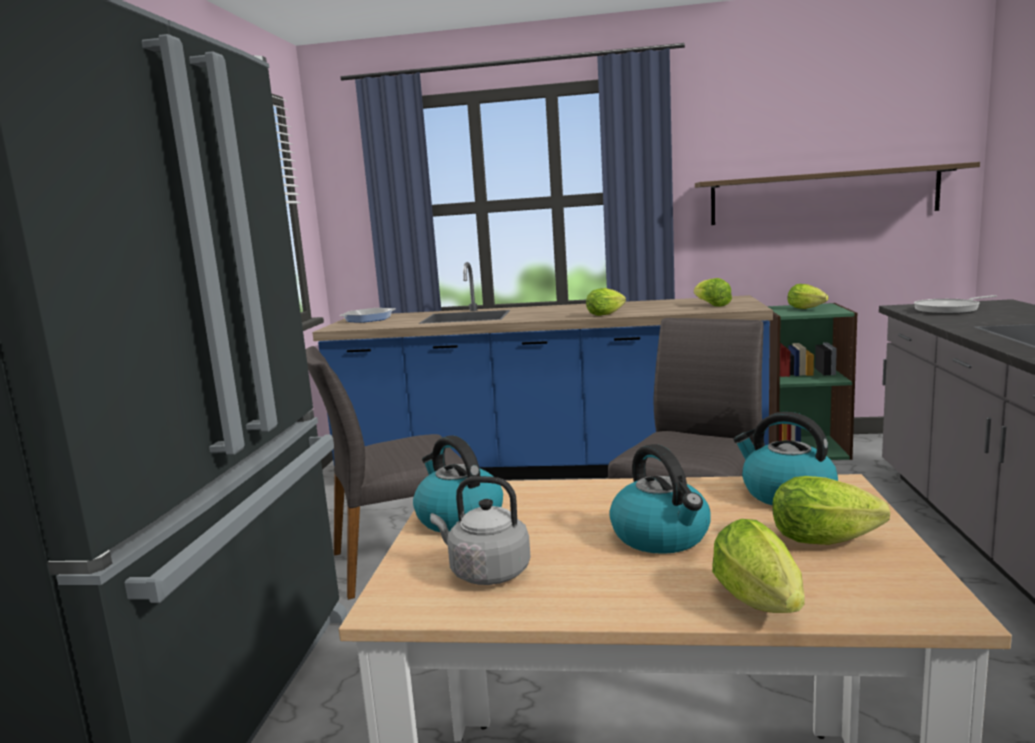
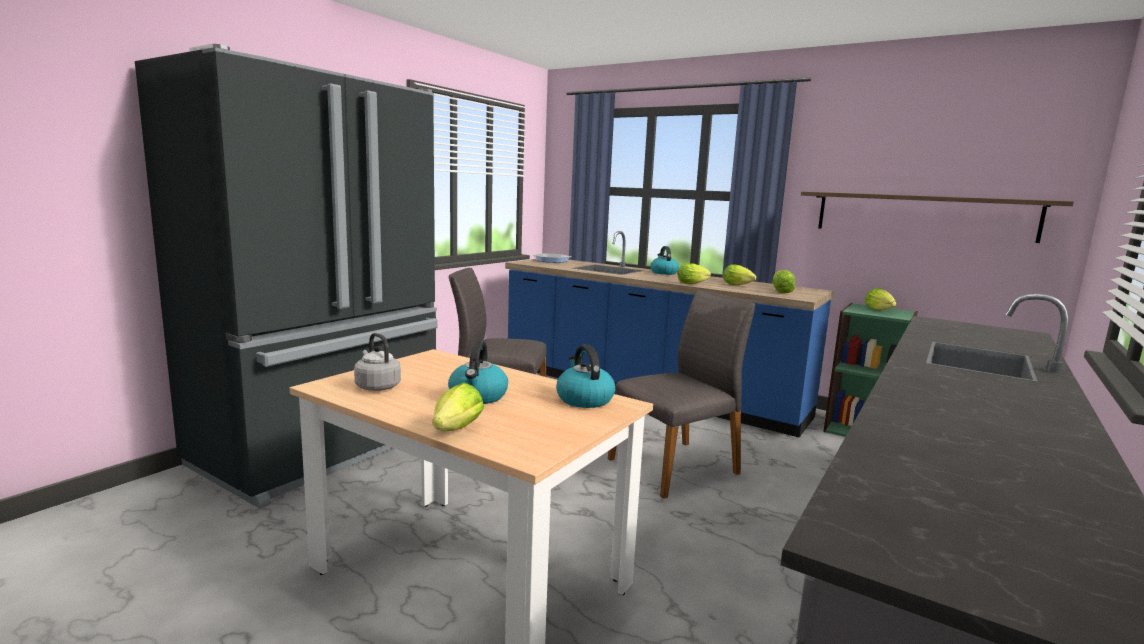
camera: 25 degrees right, 0 degrees up
kettle [413,435,503,532] -> kettle moved to [650,246,679,275]
lettuce [772,476,890,545] -> lettuce moved to [723,264,756,285]
frying pan [914,295,997,314] -> none

